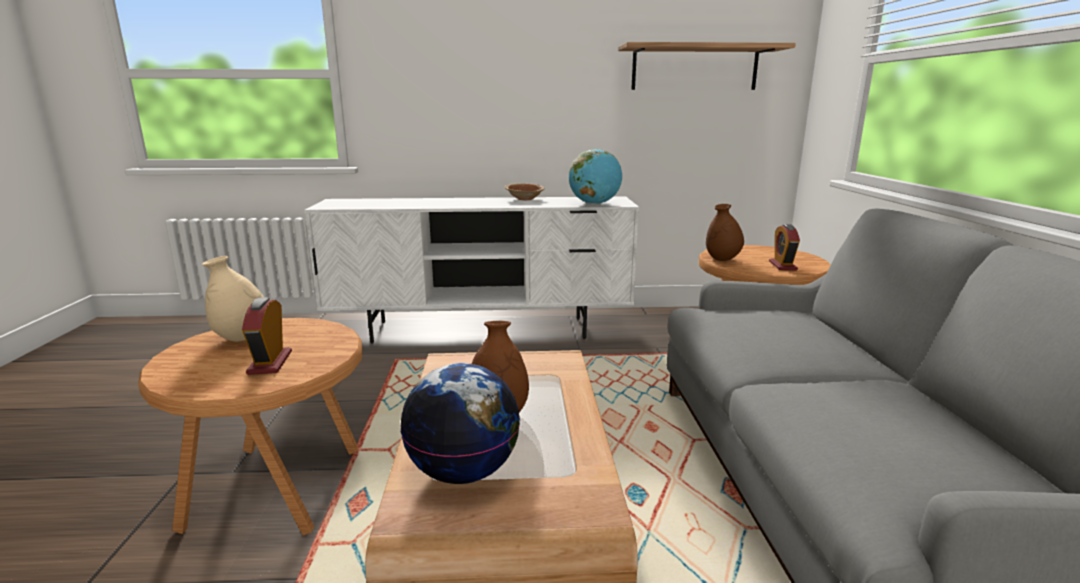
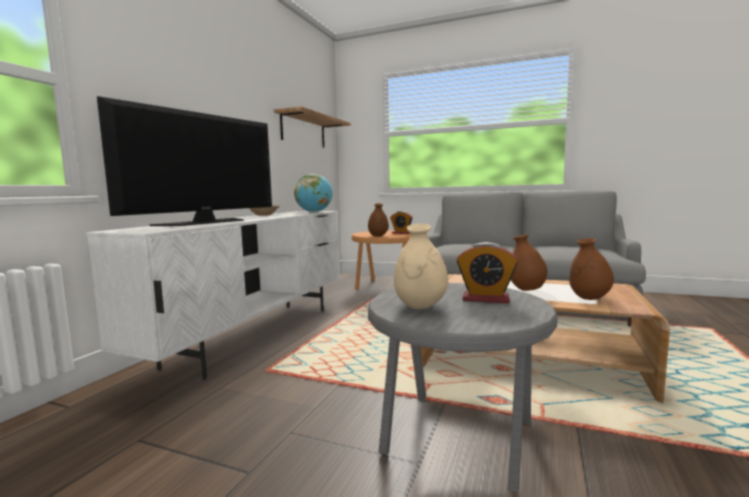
camera: 65 degrees left, 10 degrees down
brown side table [138,318,363,536] -> grey side table [368,283,558,493]
globe [400,363,520,484] -> brown vase [569,238,614,300]
none -> television [97,96,272,226]

